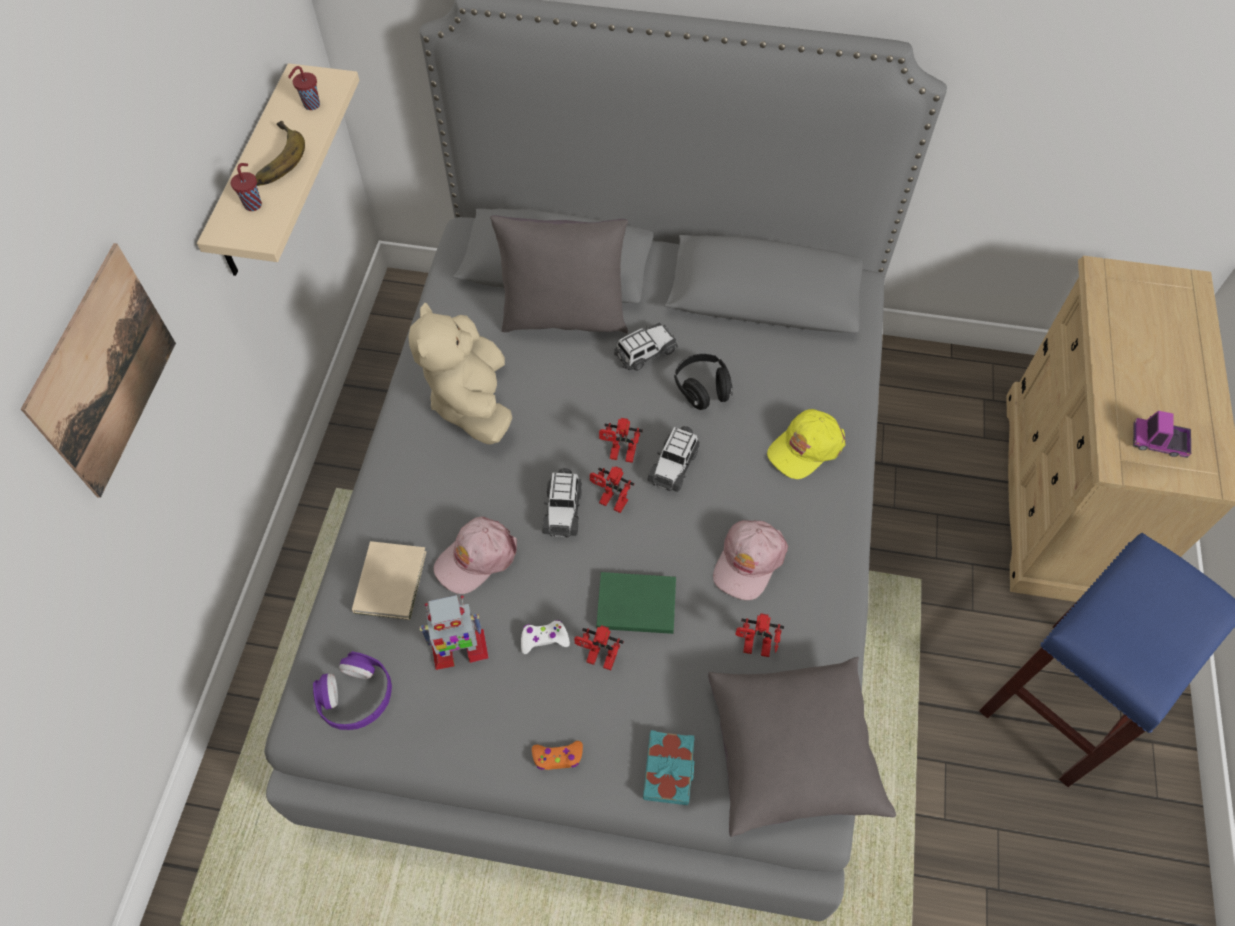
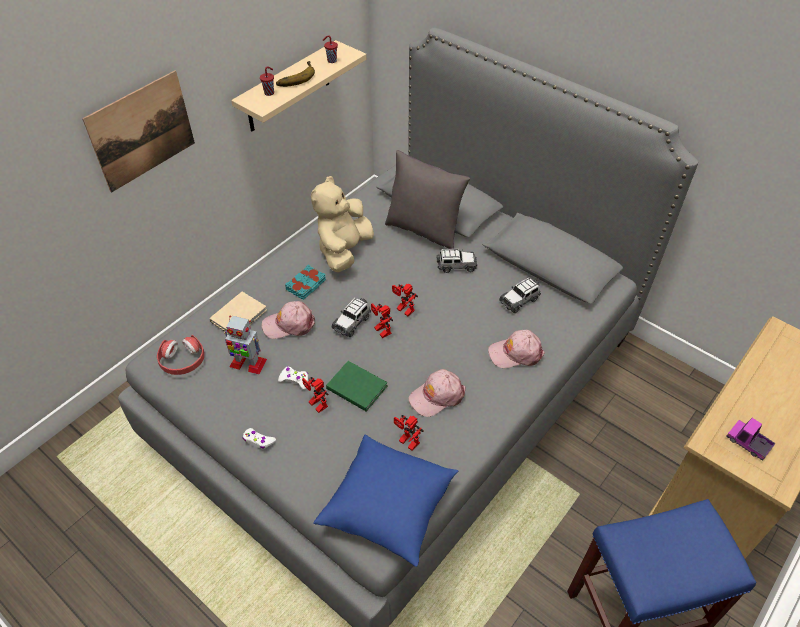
camera: 30 degrees right, 10 degrees down
purple headphones [313,651,392,730] -> red headphones [157,335,205,375]
orange game controller [532,741,583,770] -> white game controller [243,428,276,449]
turquoise book [643,730,695,805] -> turquoise book moved to [285,265,326,300]
toy car [647,426,699,492] -> toy car moved to [499,277,541,313]
black headphones [674,354,733,410] -> none
grey pillow [708,657,896,837] -> blue pillow [313,434,458,567]
yellow cap [767,409,846,479] -> pink cap [488,330,545,368]

